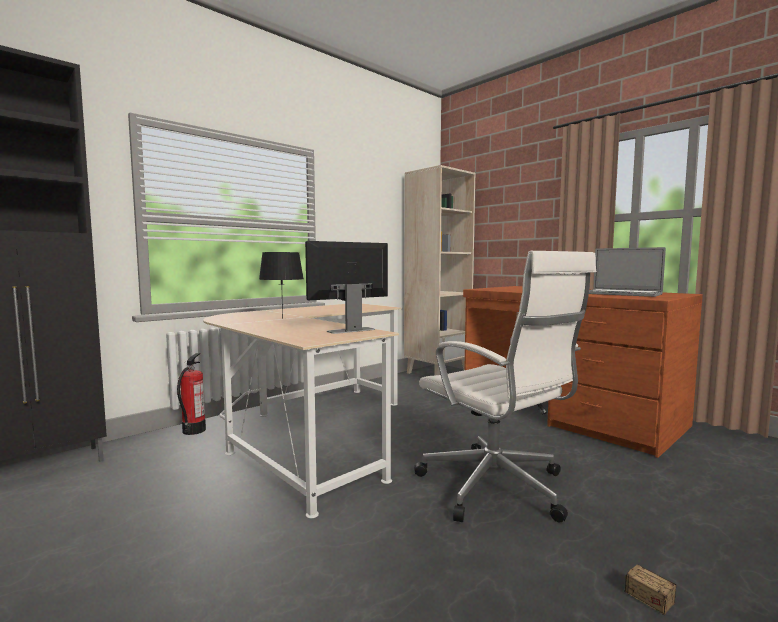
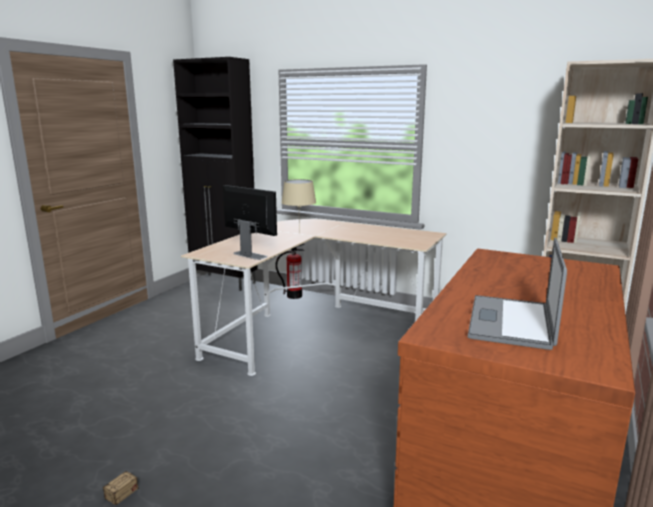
camera: 70 degrees right, 10 degrees up
black table lamp [259,252,304,319] -> beige table lamp [281,179,316,233]
white office chair [414,251,596,522] -> none

